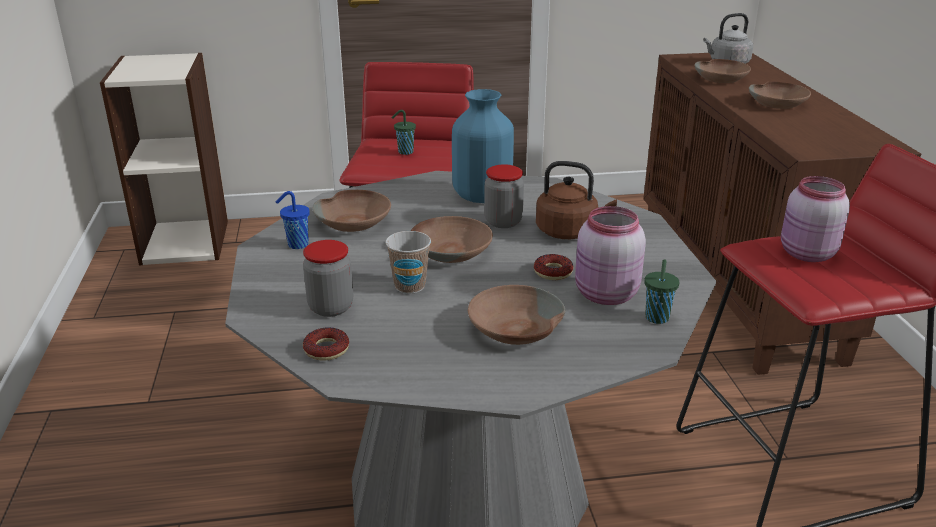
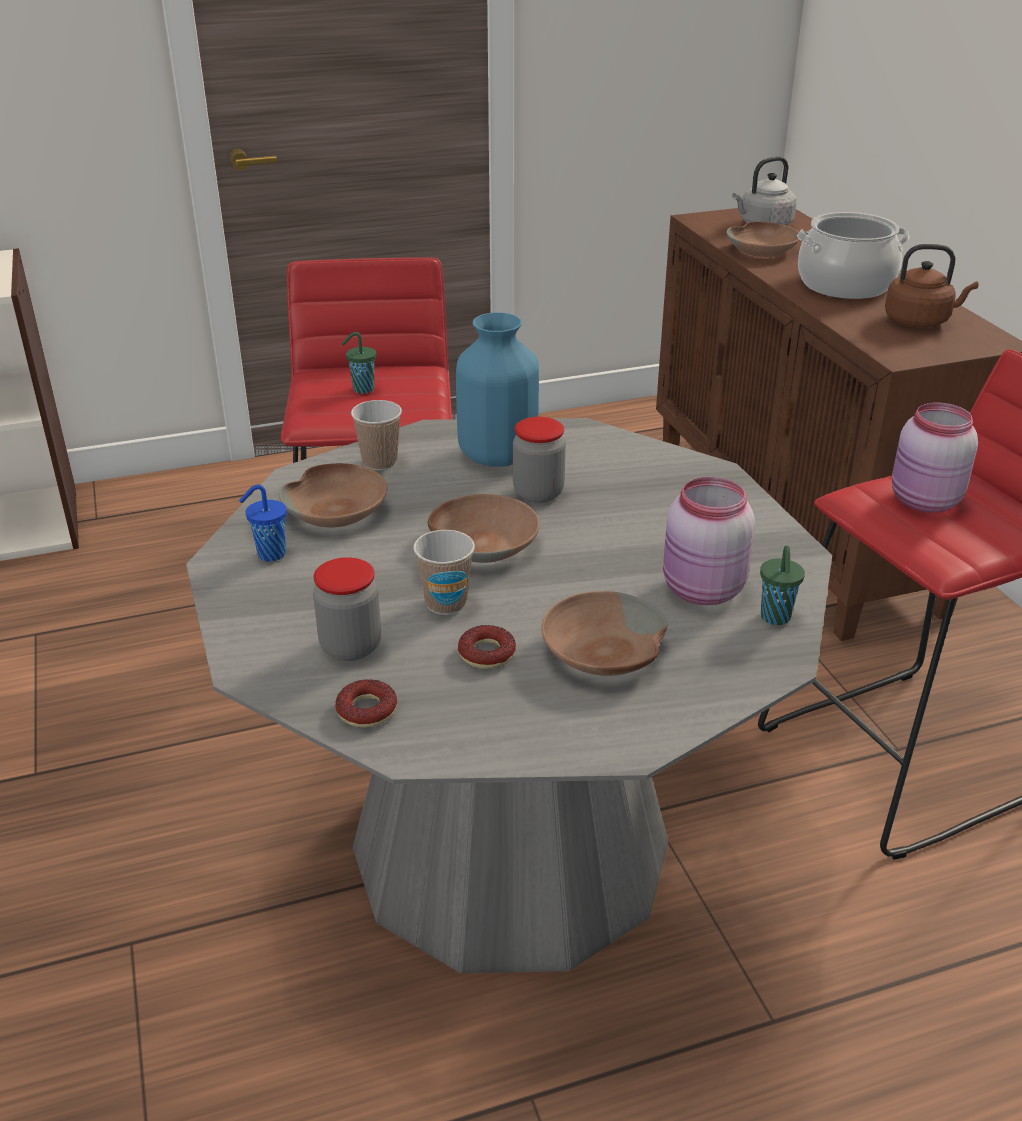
camera: 10 degrees left, 5 degrees up
donut [534,254,574,280] -> donut moved to [458,625,516,669]
brown kettle [536,161,617,239] -> brown kettle moved to [885,244,979,328]
brown bowl [749,81,811,109] -> cooking pot [797,212,910,299]
none -> cup [351,400,402,471]

